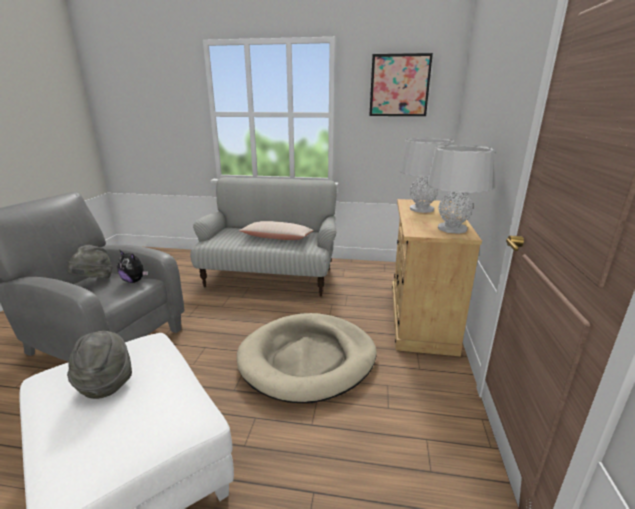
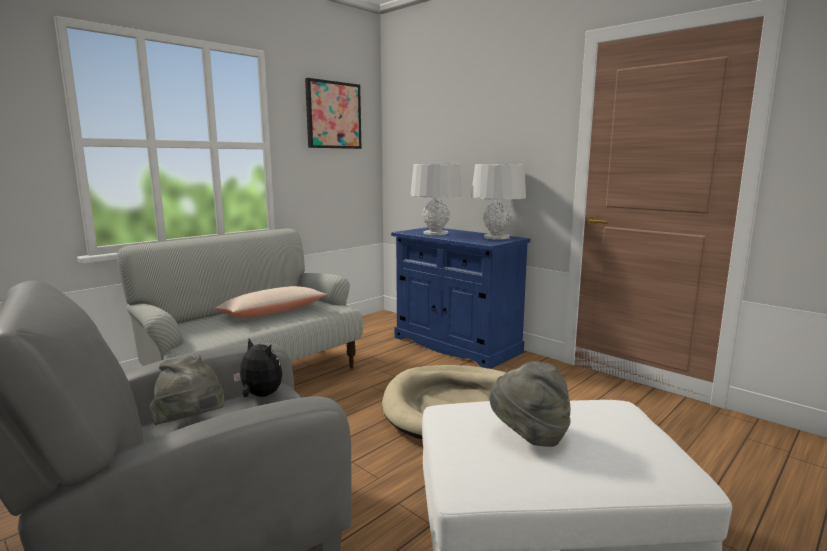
camera: 55 degrees left, 10 degrees down
plush toy [117,250,148,283] -> plush toy turned 120 degrees counterclockwise [233,338,282,397]
beige cabinet [392,199,482,356] -> blue cabinet [391,227,530,369]

